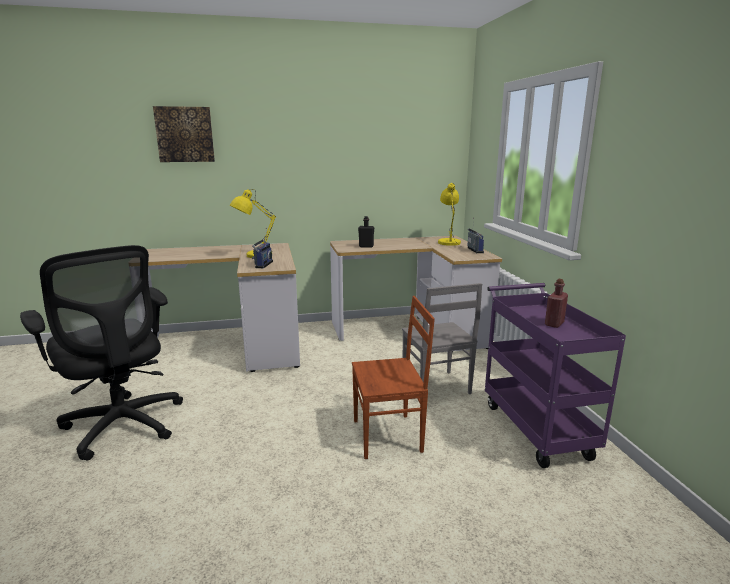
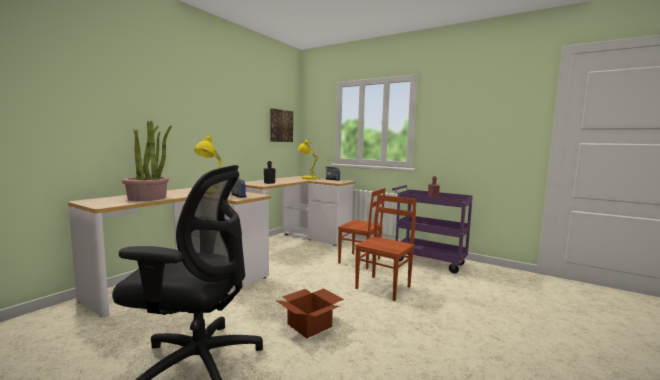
camera: 45 degrees left, 10 degrees down
picture [153,106,215,162] -> picture moved to [270,108,293,142]
grey chair [402,283,482,394] -> brown chair [338,188,386,269]
none -> potted plant [122,120,172,201]
none -> cardboard box [275,288,344,338]

